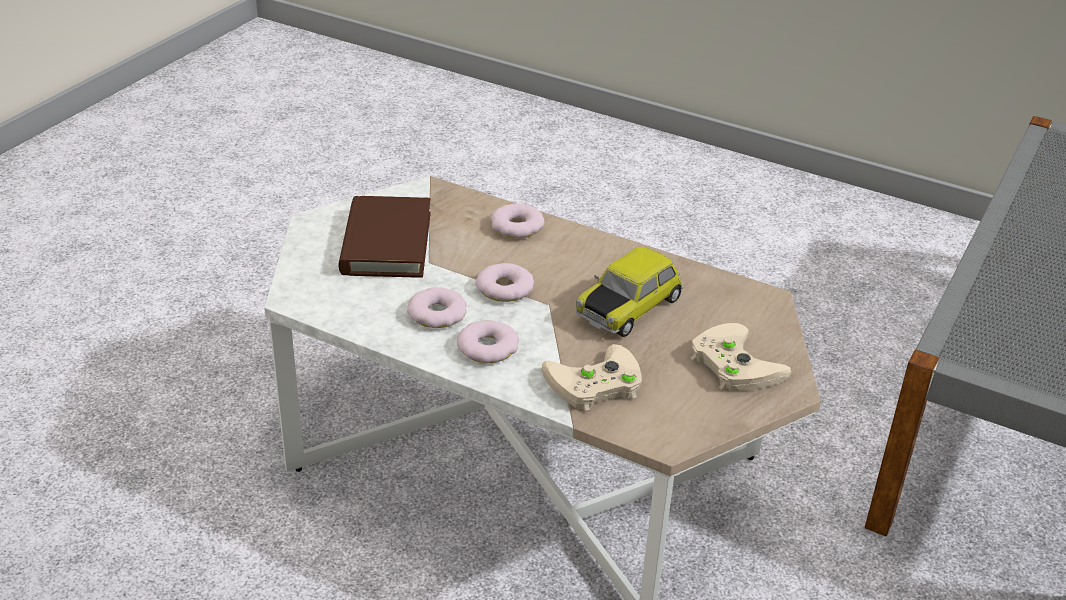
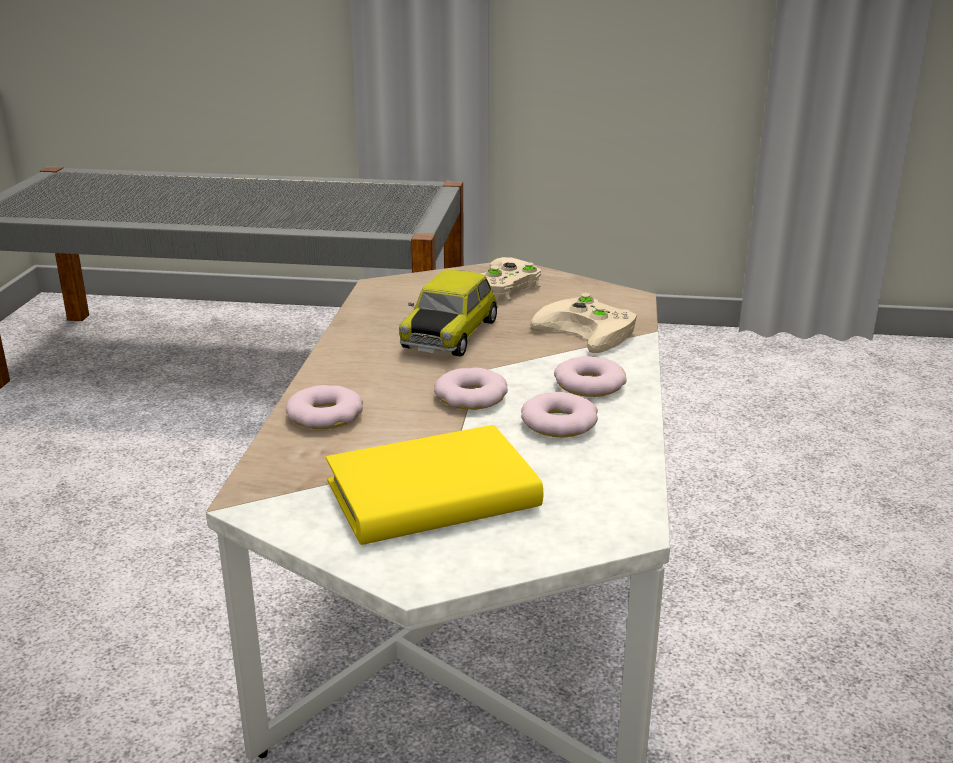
camera: 110 degrees left, 10 degrees down
brown book [338,196,431,278] -> yellow book [326,425,543,545]
toy car [576,247,683,337] -> toy car turned 90 degrees clockwise [399,270,498,357]

